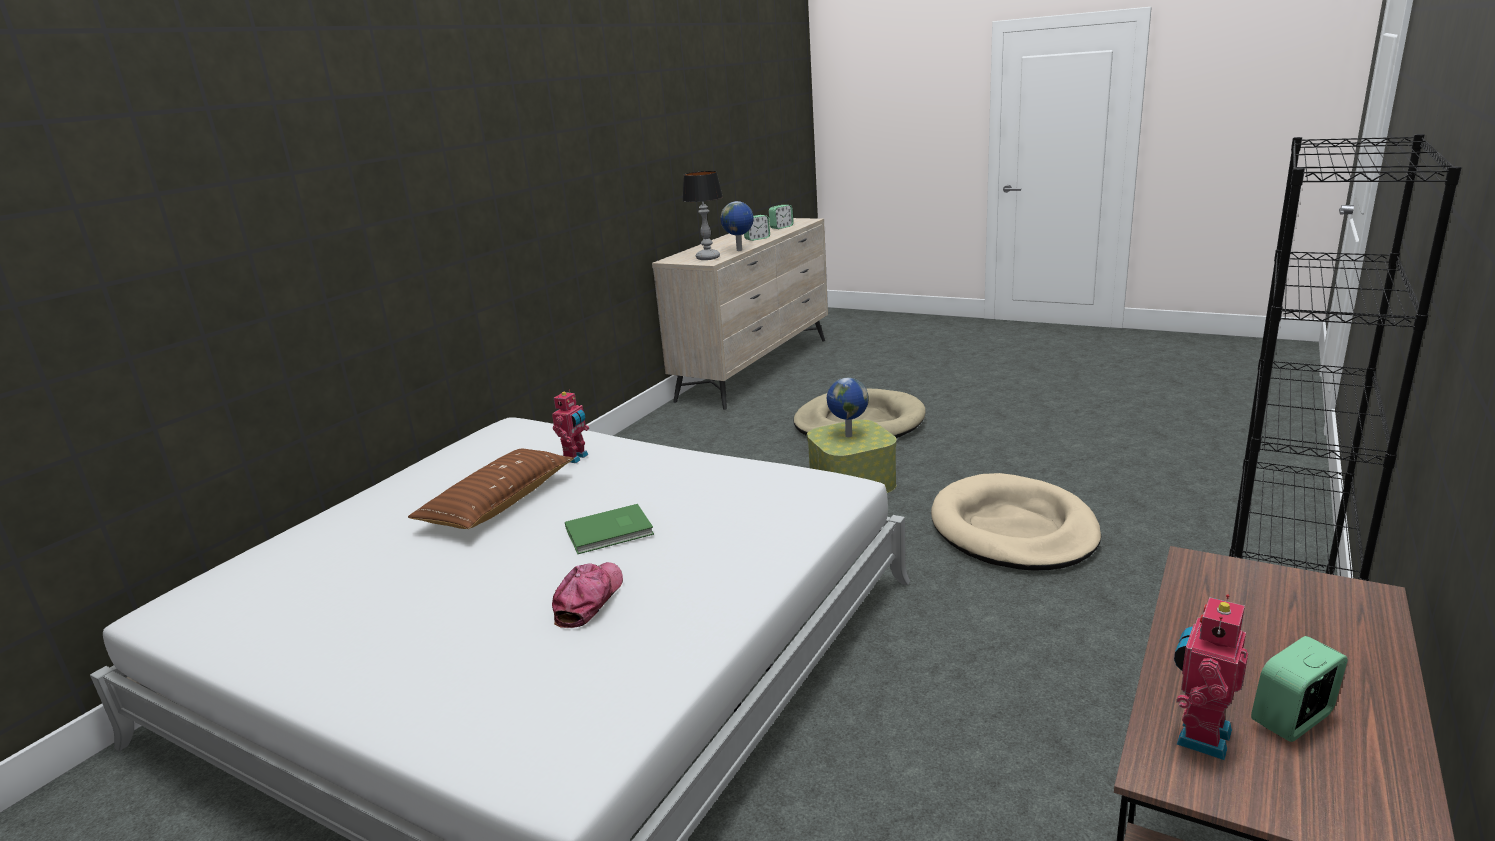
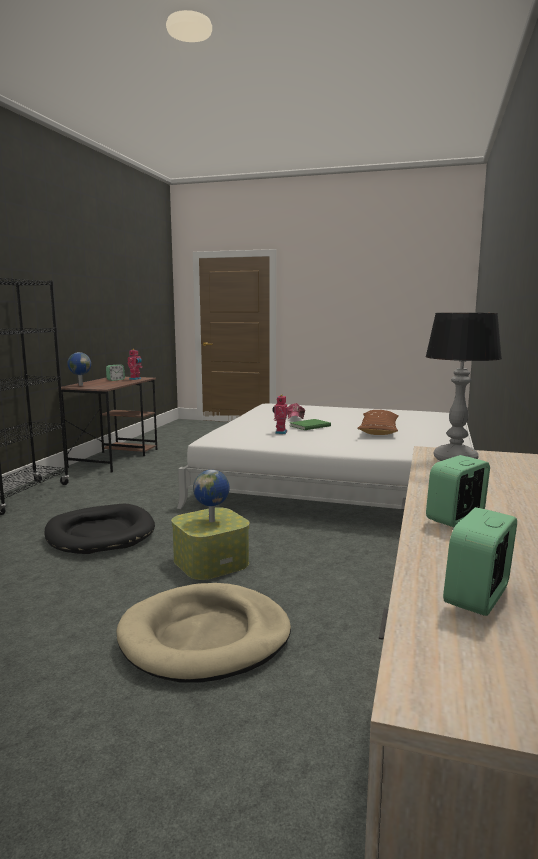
camera: 165 degrees right, 10 degrees down
toy robot [552,390,589,463] -> toy robot moved to [272,395,288,434]
globe [721,201,753,251] -> globe moved to [67,352,91,386]
beige dog bed [931,473,1101,571] -> black dog bed [44,504,155,554]

